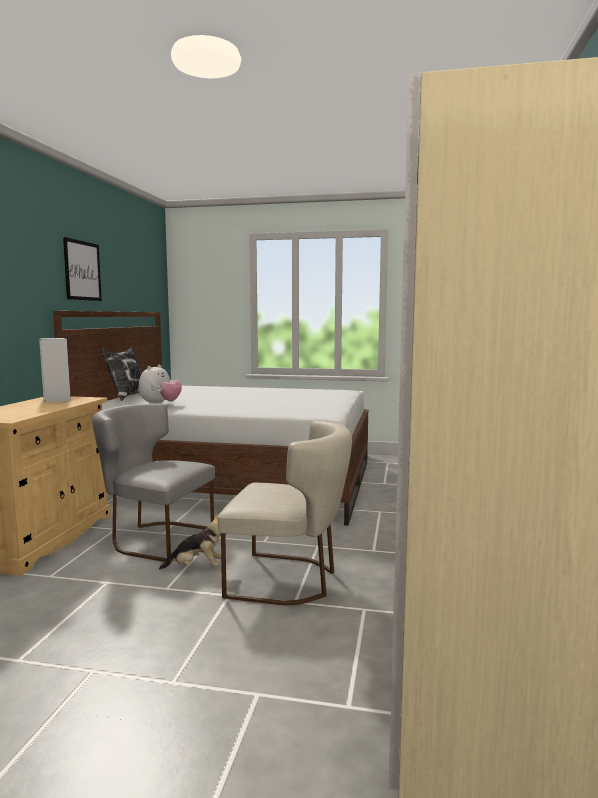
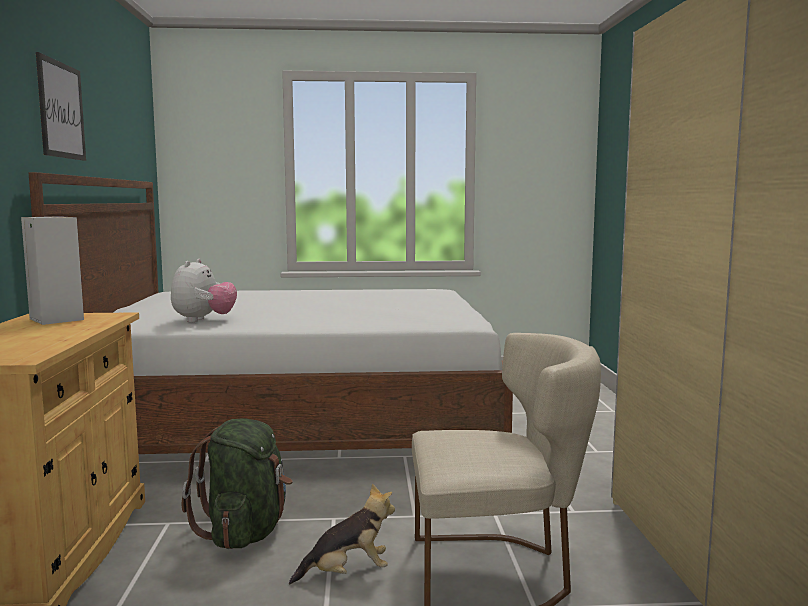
camera: 15 degrees left, 0 degrees up
grey chair [92,404,215,562] -> green backpack [182,418,293,549]
pillow [100,347,142,401] -> none

